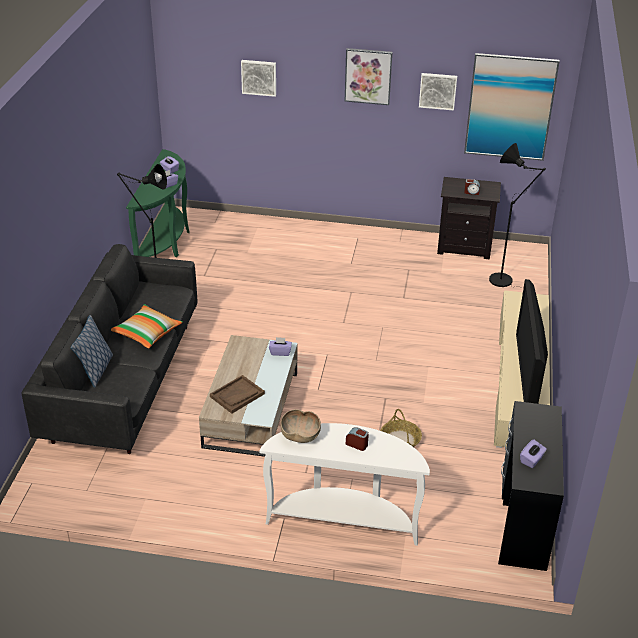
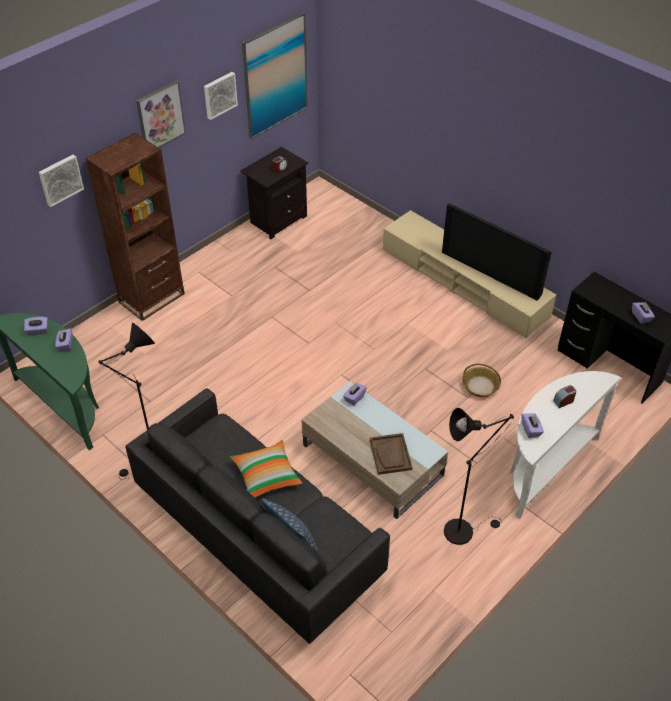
camera: 55 degrees left, 10 degrees up
brown bowl [281,409,321,443] -> purple tissue box [521,414,544,438]
black floor lamp [489,143,546,288] -> black floor lamp moved to [444,408,514,545]
none -> brown bookcase [86,133,185,321]

